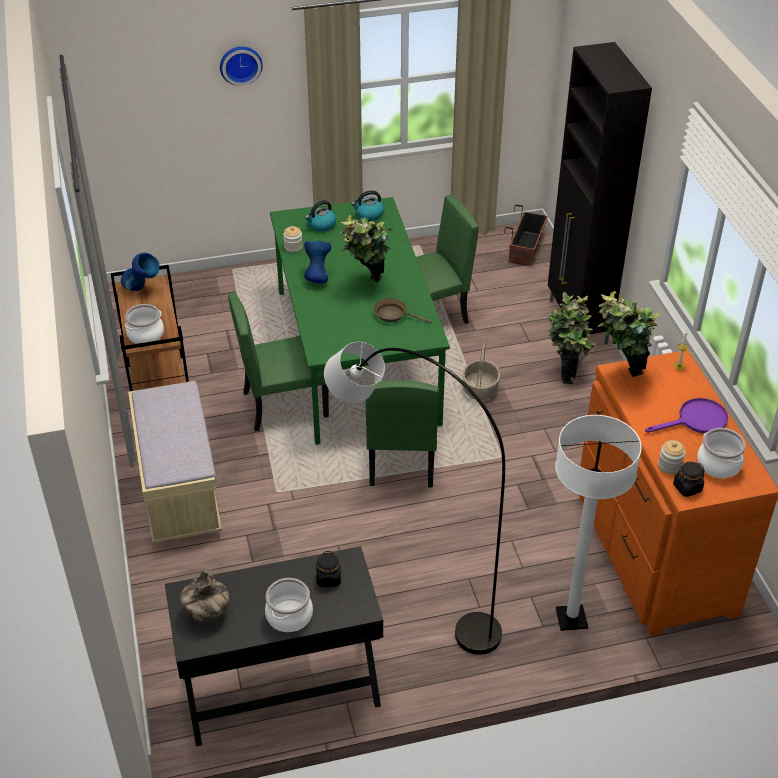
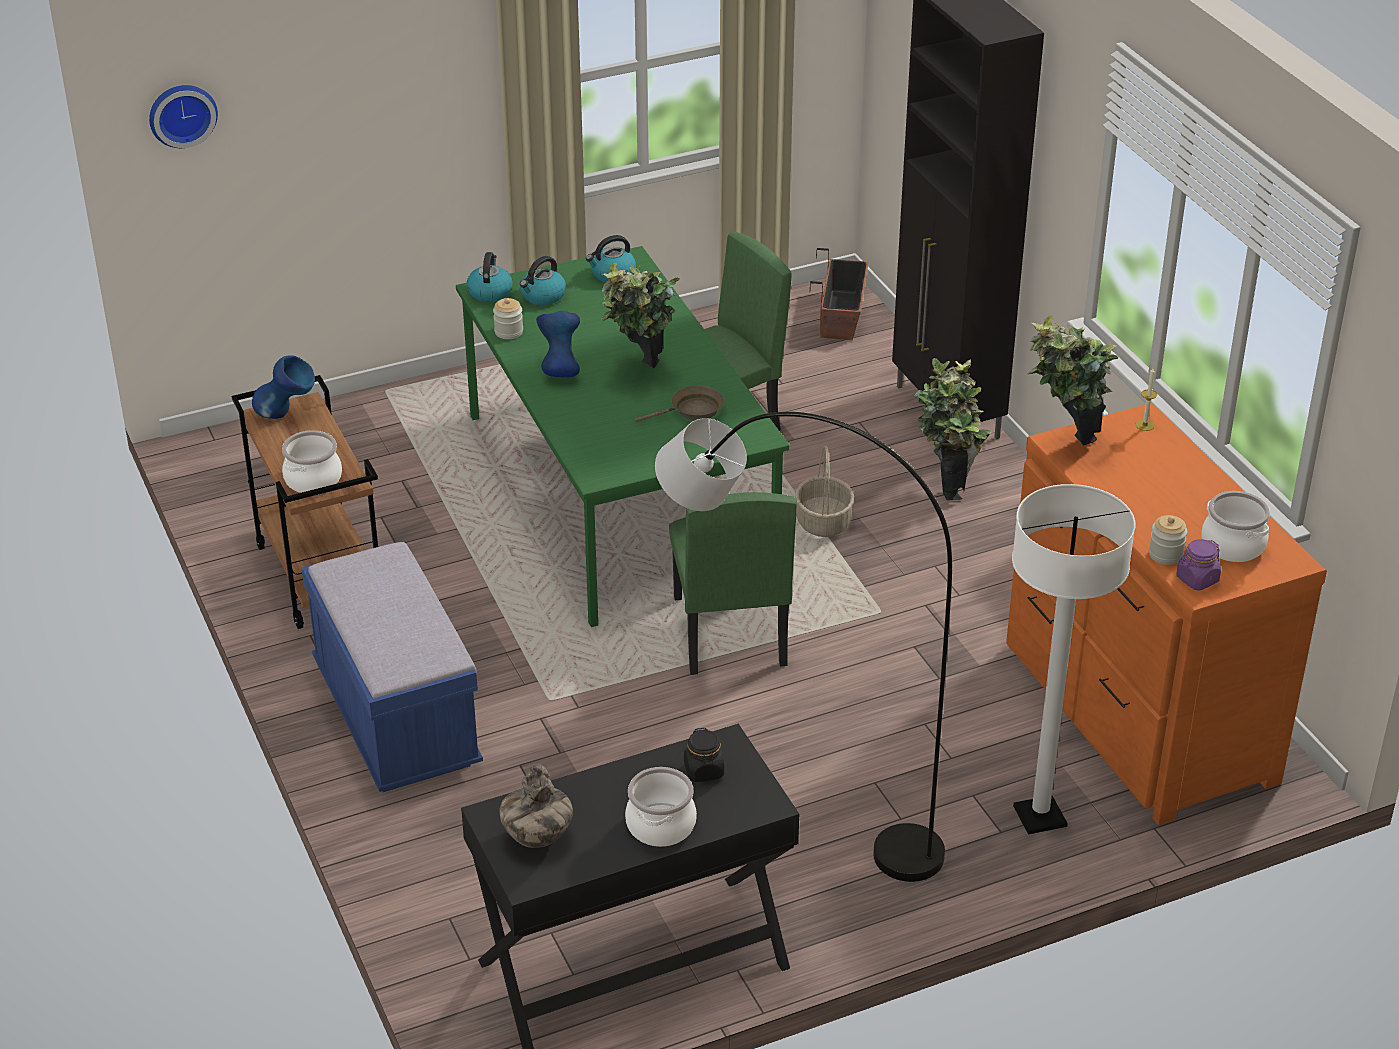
camera: 10 degrees left, 5 degrees down
beige bench [128,381,222,543] -> blue bench [301,541,483,792]
wall clock [220,46,263,86] -> wall clock moved to [149,85,218,148]
green chair [228,293,329,431] -> none
brown frying pan [374,298,432,323] -> brown frying pan turned 150 degrees clockwise [635,385,724,422]
purple frying pan [645,398,728,434] -> none
black jar [673,462,705,497] -> purple jar [1176,539,1221,591]
none -> kettle [467,252,513,302]

